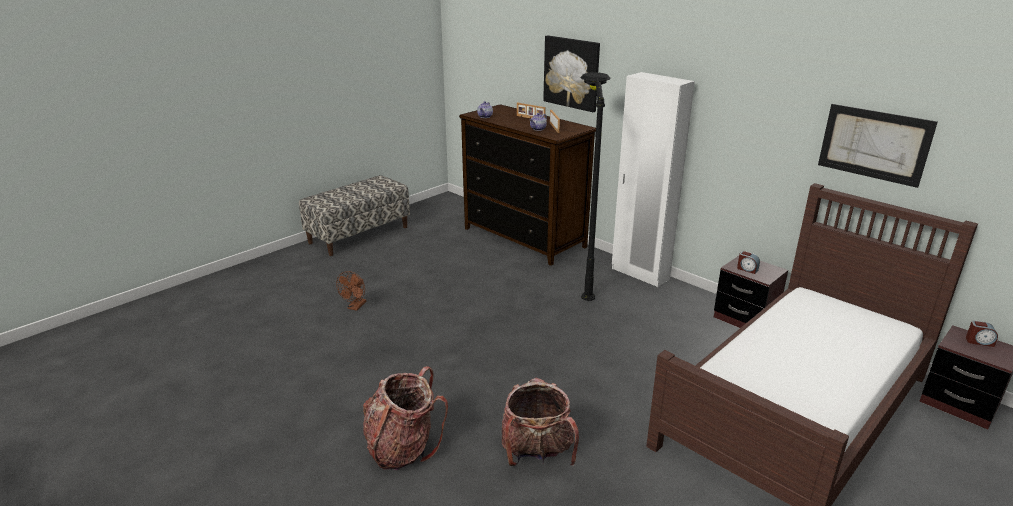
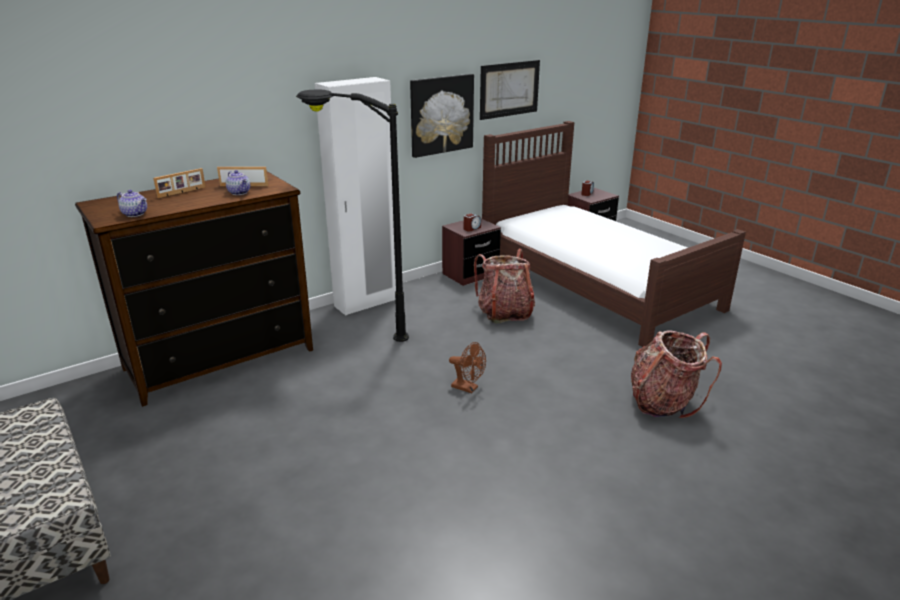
camera: 80 degrees left, 0 degrees up
brown fan [336,271,366,311] -> brown fan moved to [449,342,486,393]
backpack [363,366,448,470] -> backpack moved to [474,249,535,324]
picture [543,35,600,112] -> picture moved to [410,74,474,158]

